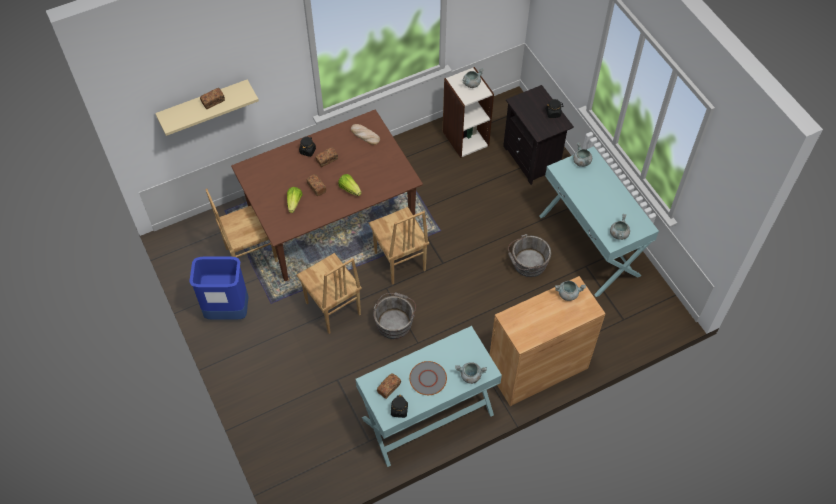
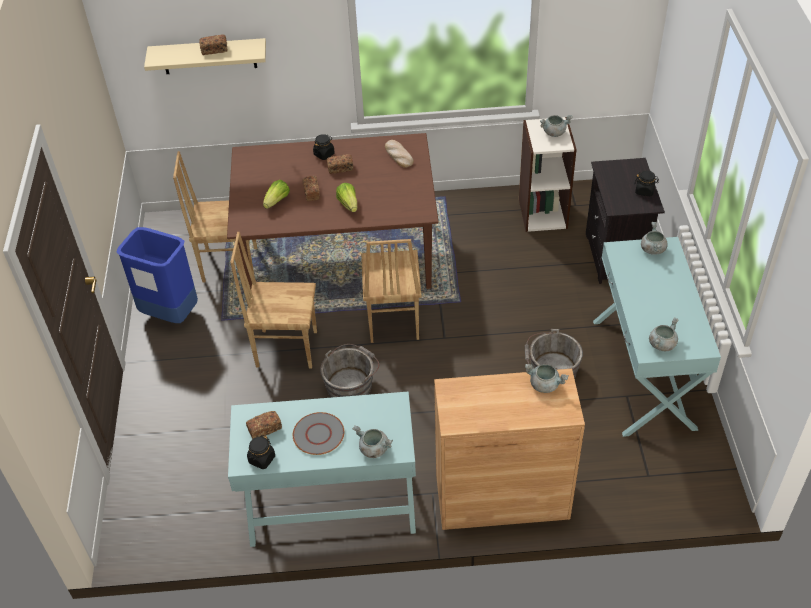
camera: 25 degrees right, 10 degrees down
brown chair [296,253,362,334] -> brown chair turned 105 degrees clockwise [230,232,317,368]

